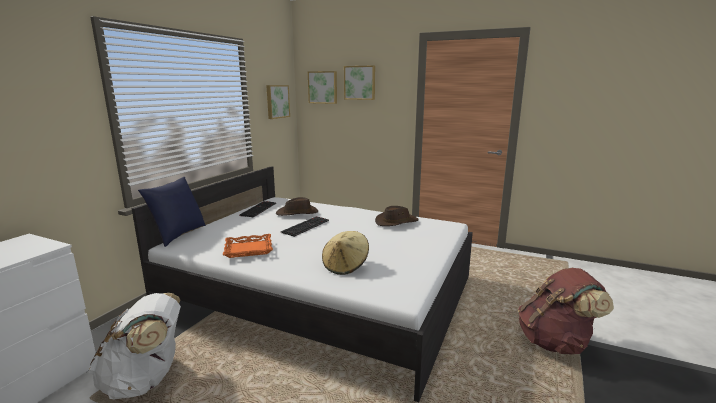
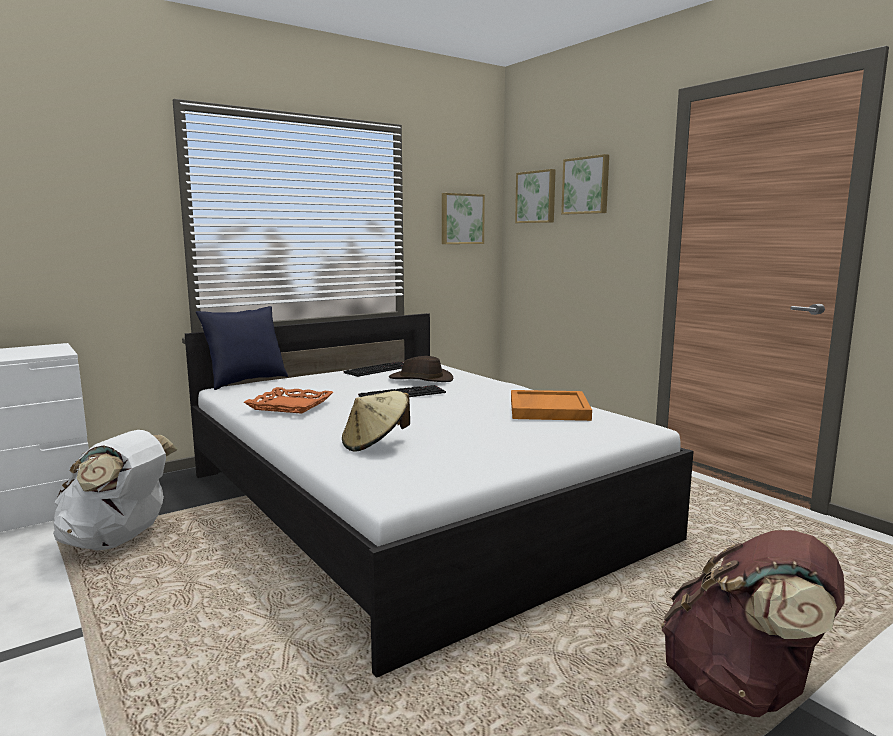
camera: 30 degrees right, 5 degrees down
brown hat [375,206,419,226] -> orange tray [511,390,592,421]

